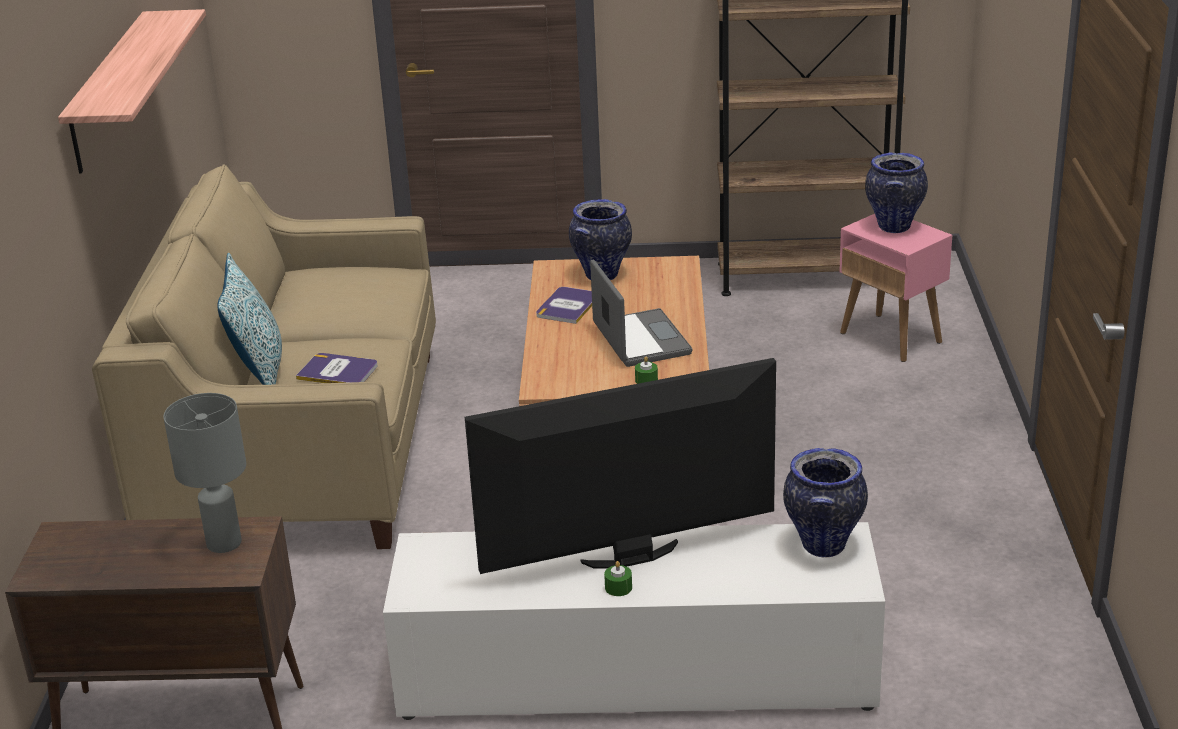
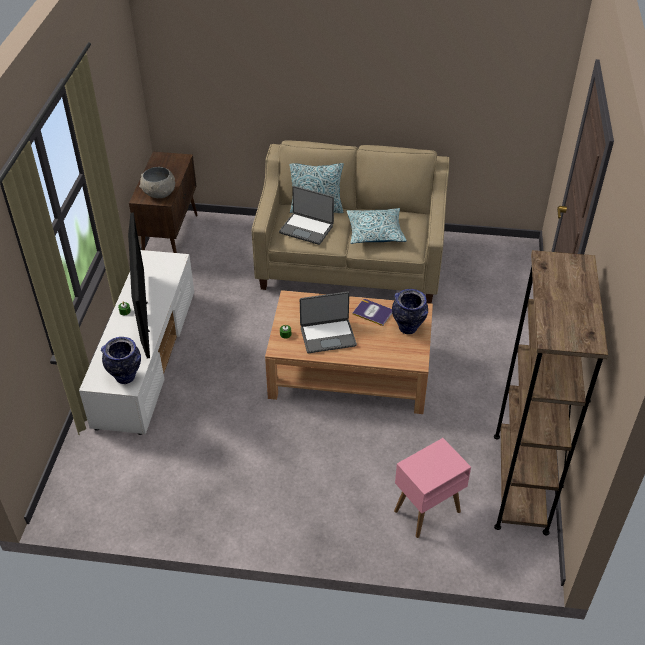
camera: 95 degrees right, 15 degrees up
shelf [58,9,206,173] -> none
grey table lamp [163,393,246,553] -> grey bowl [139,167,175,198]
book [296,353,378,383] -> laptop [279,186,334,245]
vase [865,153,928,233] -> none
none -> pillow [347,208,407,244]

